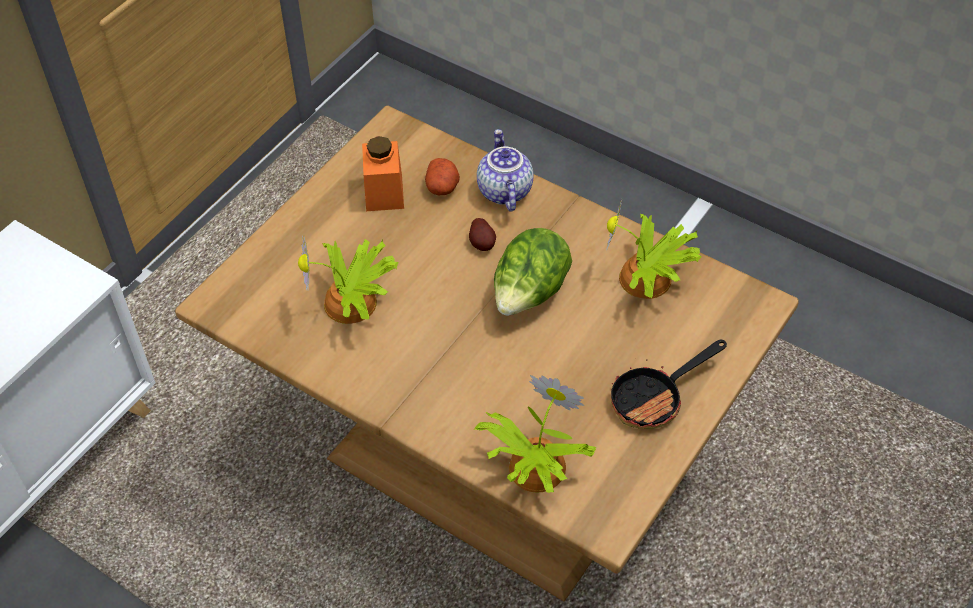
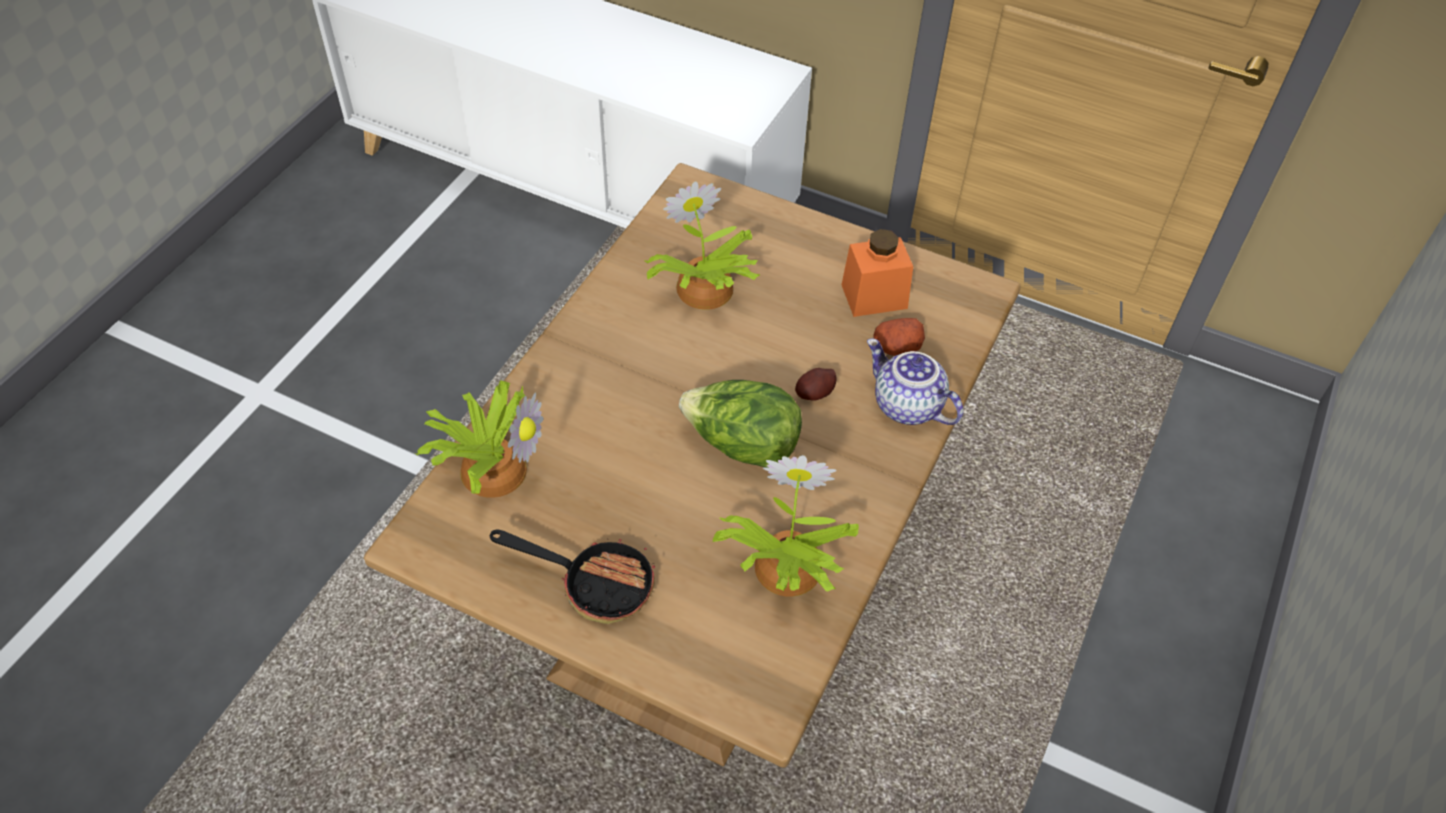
camera: 80 degrees right, 0 degrees up
teapot [477,129,534,211] -> teapot turned 120 degrees counterclockwise [867,339,963,425]
frying pan [611,340,727,429] -> frying pan turned 150 degrees clockwise [490,530,655,624]

